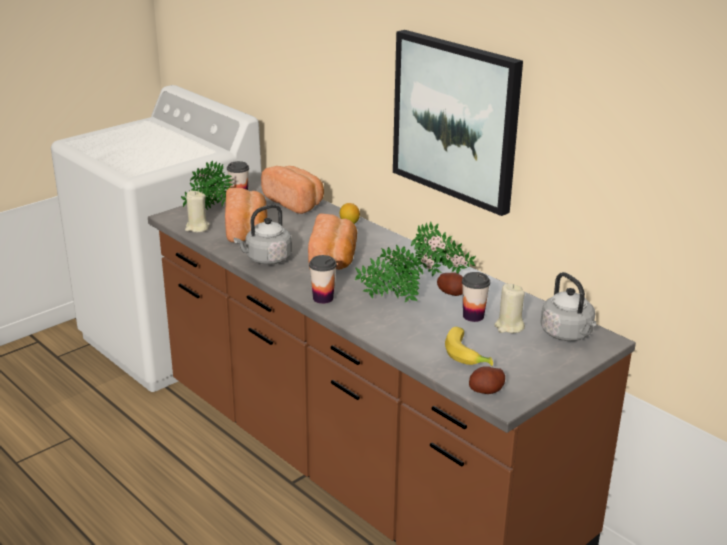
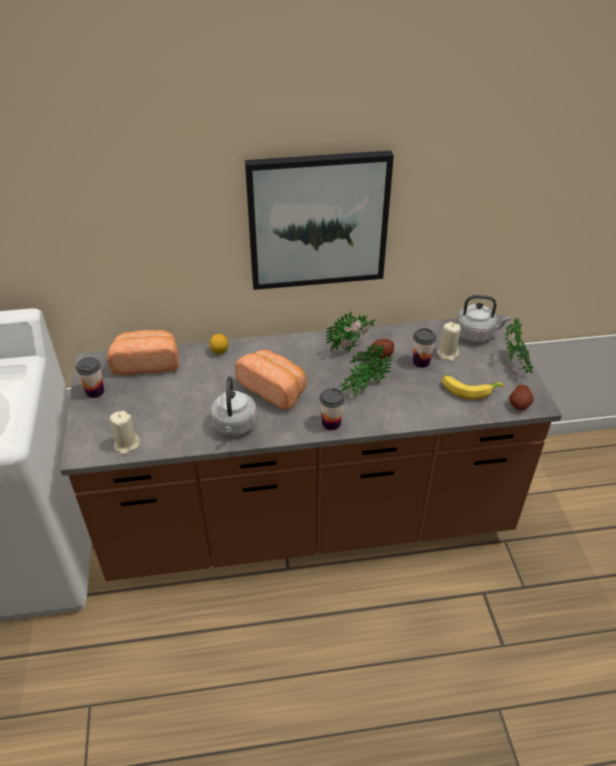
camera: 55 degrees left, 15 degrees up
potted plant [181,161,233,210] -> potted plant moved to [505,318,534,374]
bread [225,188,267,242] -> none

